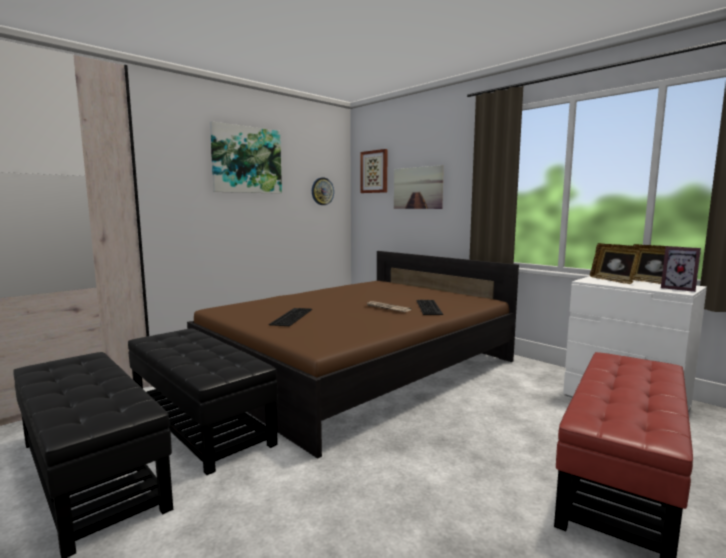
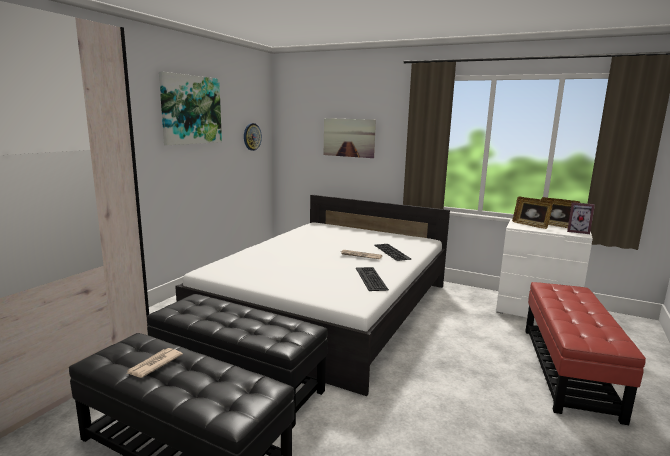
camera: 20 degrees left, 5 degrees up
brown bed [187,251,519,459] -> white bed [175,195,450,396]
keyboard [269,308,312,326] -> keyboard moved to [356,267,389,291]
picture [360,149,388,193] -> none
none -> newspaper [126,348,183,378]

